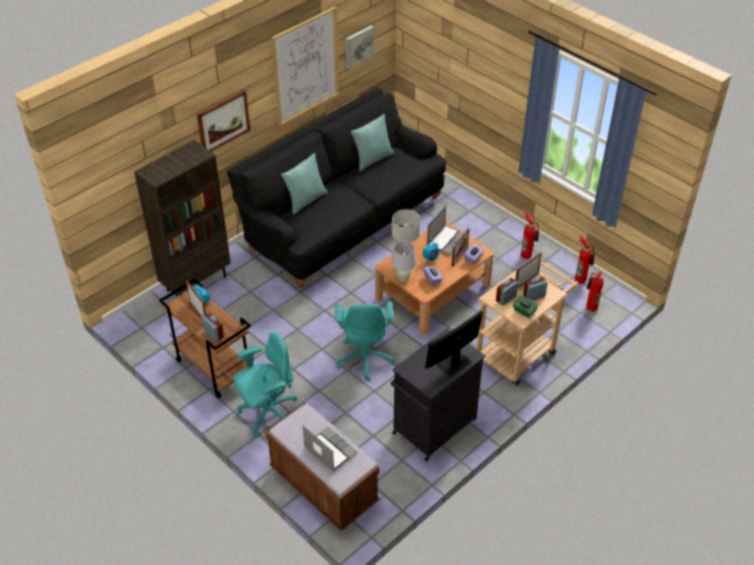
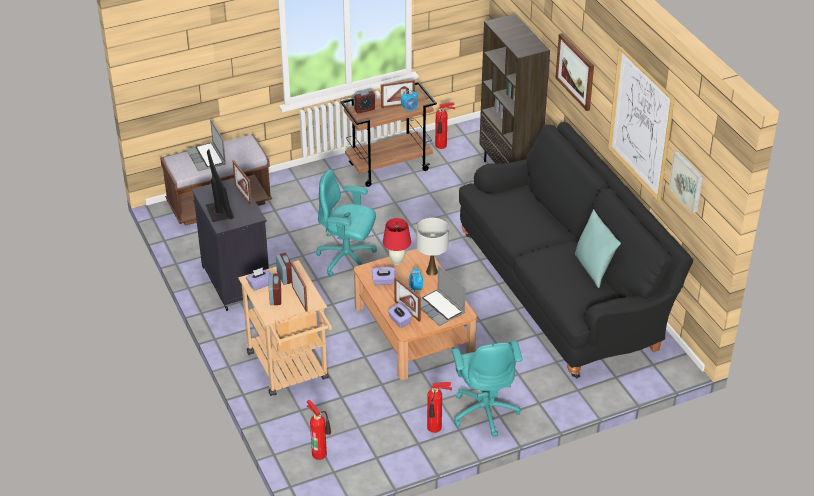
camera: 110 degrees right, 5 degrees down
turquoise office chair [233,332,297,437] -> turquoise office chair moved to [452,340,522,437]
turquoise pillow [281,153,328,215] -> none
laptop [303,425,358,472] -> laptop turned 90 degrees clockwise [186,119,226,171]
white table lamp [391,241,417,282] -> red table lamp [383,218,411,265]
green tissue box [513,295,538,318] -> purple tissue box [246,267,272,291]
fire extinguisher [575,236,594,284] -> fire extinguisher moved to [435,103,455,149]
none -> picture frame [233,160,252,205]

